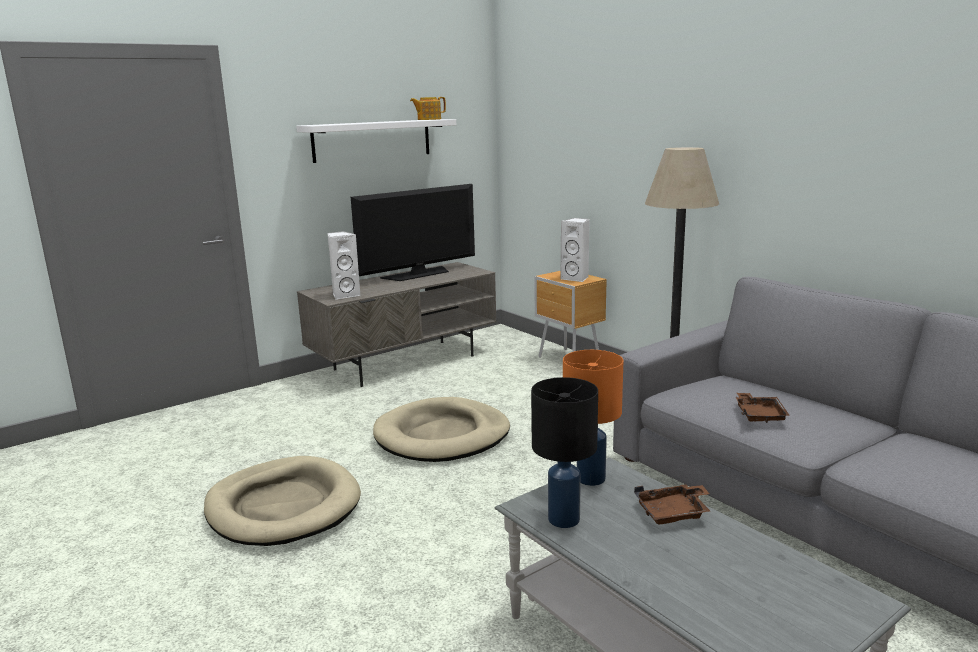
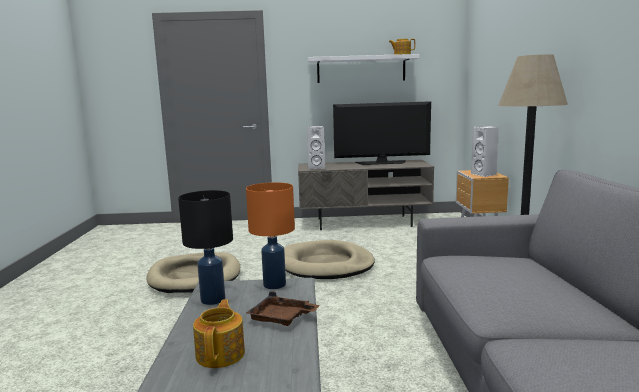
camera: 35 degrees right, 5 degrees down
brown tray [736,393,790,423] -> none
none -> teapot [193,299,245,368]

